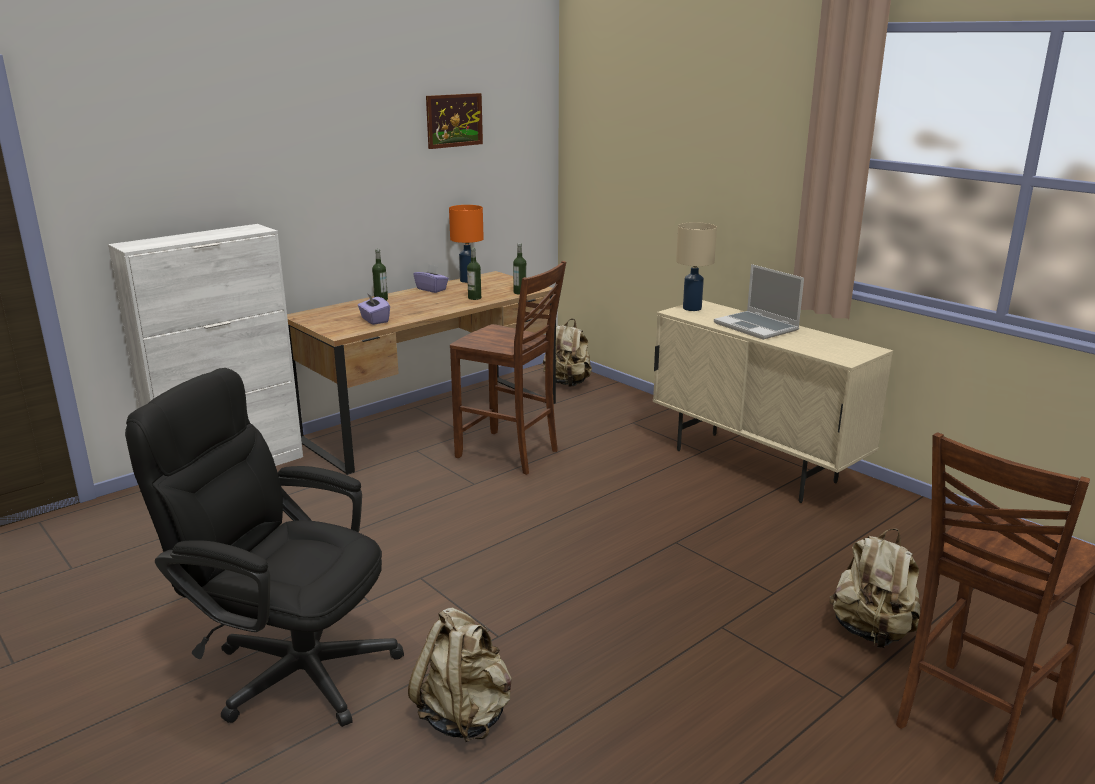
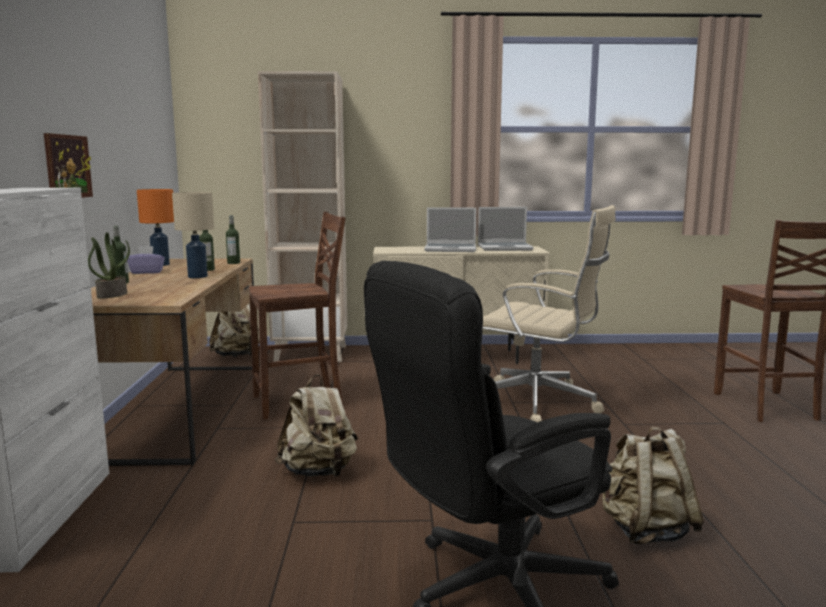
camera: 50 degrees left, 10 degrees down
purple tissue box [358,293,390,325] -> none
picture [426,93,483,149] -> picture moved to [44,133,93,198]
beige table lamp [676,222,717,311] -> beige table lamp moved to [172,192,214,278]
beige backpack [830,529,921,648] -> beige backpack moved to [275,374,358,477]
none -> potted plant [88,232,130,298]
none -> beige bookcase [258,71,347,362]
none -> laptop [478,207,534,251]
none -> beige office chair [483,205,616,422]

